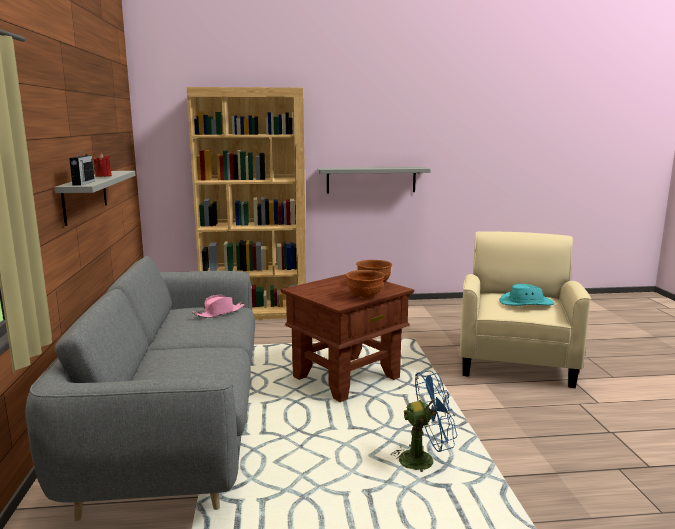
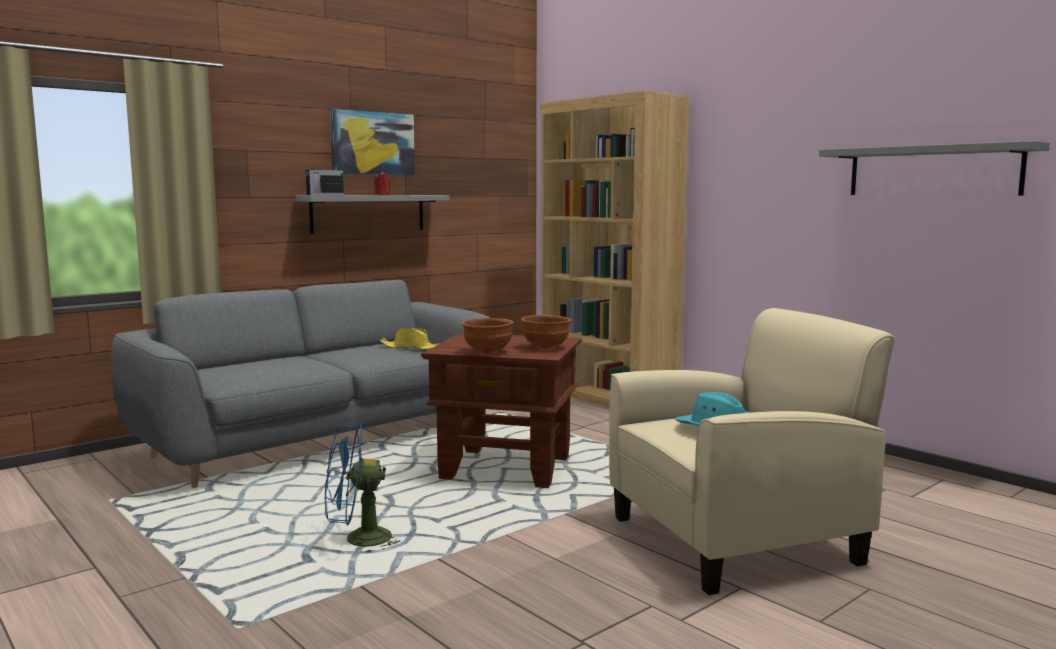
camera: 55 degrees right, 5 degrees down
pink hat [193,295,245,318] -> yellow hat [380,328,440,349]
grey shelf [317,167,431,193] -> grey shelf moved to [819,141,1050,195]
blue fan [391,371,457,472] -> blue fan turned 120 degrees clockwise [325,423,401,554]
none -> picture [330,109,415,175]

